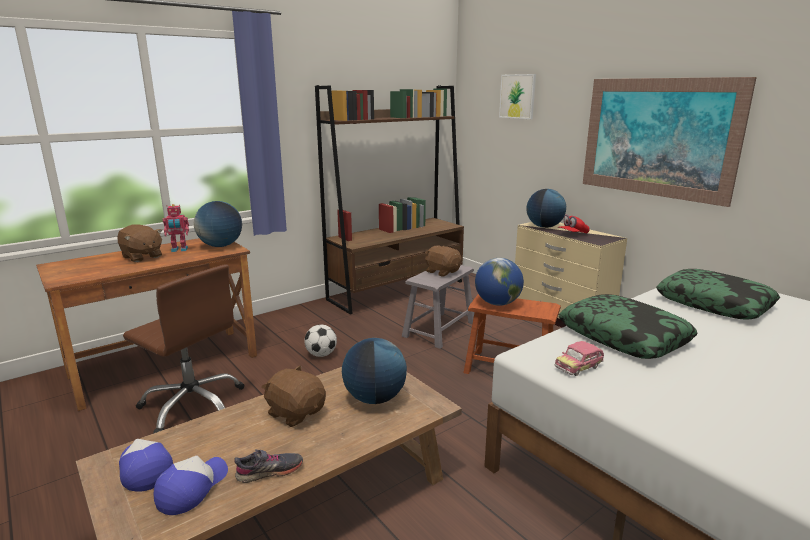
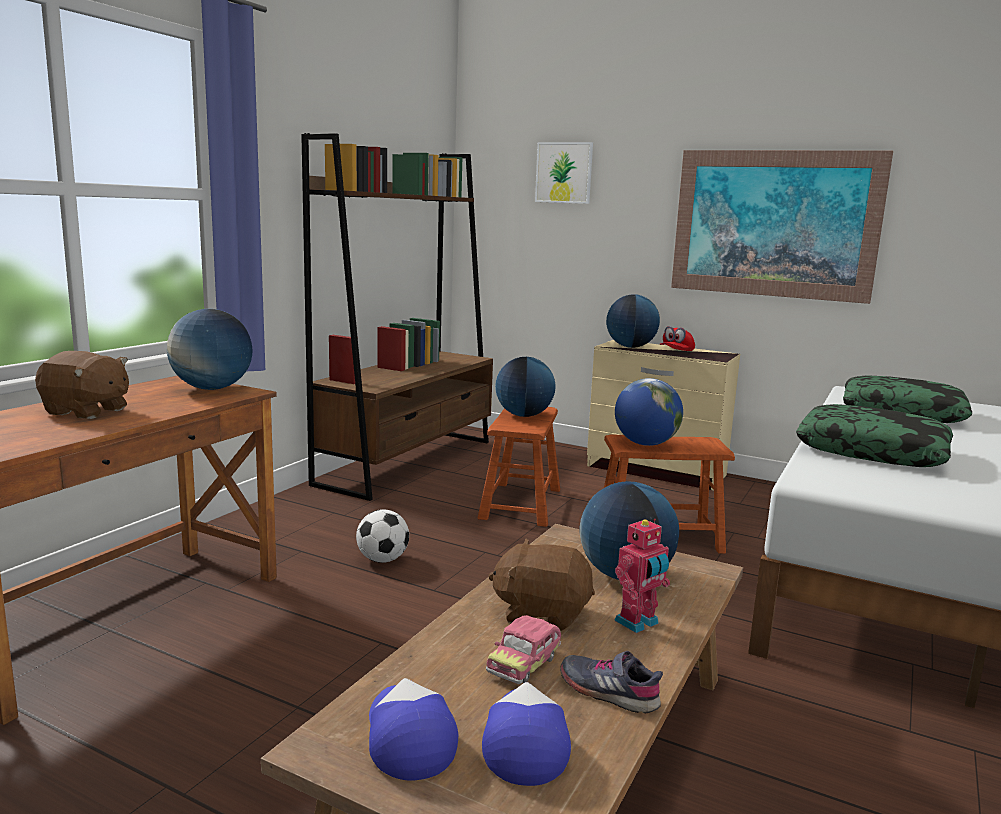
camera: 25 degrees left, 5 degrees down
cap [119,439,173,492] -> cap turned 45 degrees clockwise [369,678,458,781]
brown office chair [123,264,244,434] -> none
toy robot [163,204,189,252] -> toy robot moved to [614,519,670,633]
grey shoe [235,449,303,483] -> grey shoe turned 105 degrees counterclockwise [560,651,663,713]
grey stool [402,265,474,349] -> brown stool [477,407,560,527]
brown plush toy [425,246,462,277] -> globe [495,357,555,417]
toy car [555,341,604,376] -> toy car moved to [486,615,561,684]

